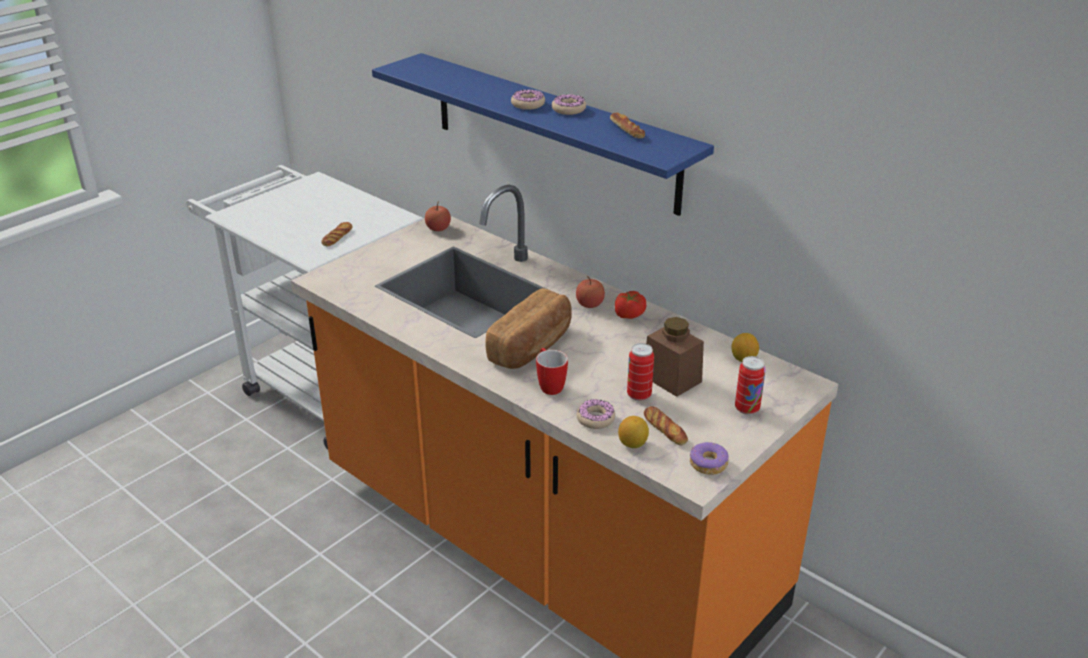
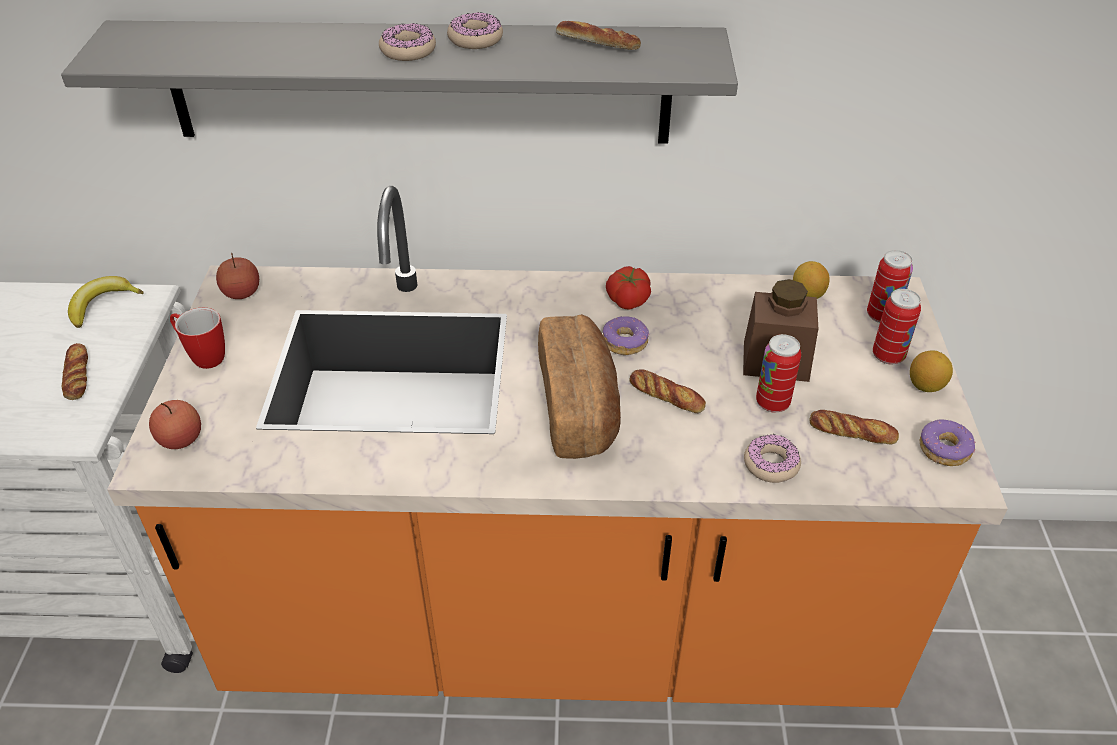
camera: 40 degrees left, 10 degrees up
blue shelf [372,53,714,216] -> grey shelf [61,20,738,144]
mug [536,348,568,395] -> mug moved to [170,308,225,369]
apple [576,276,605,308] -> apple moved to [149,400,201,449]
lemon [618,416,649,448] -> lemon moved to [910,350,953,392]
none -> banana [68,276,144,328]
none -> donut [603,316,649,355]
none -> bread [629,369,706,413]
none -> can [867,250,913,323]

